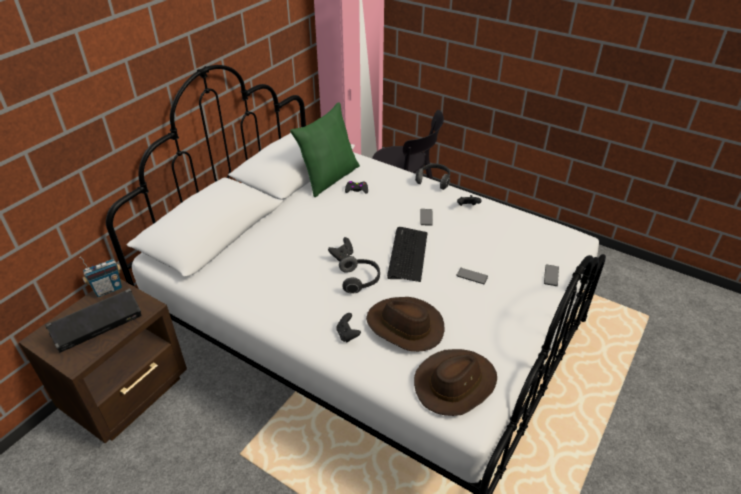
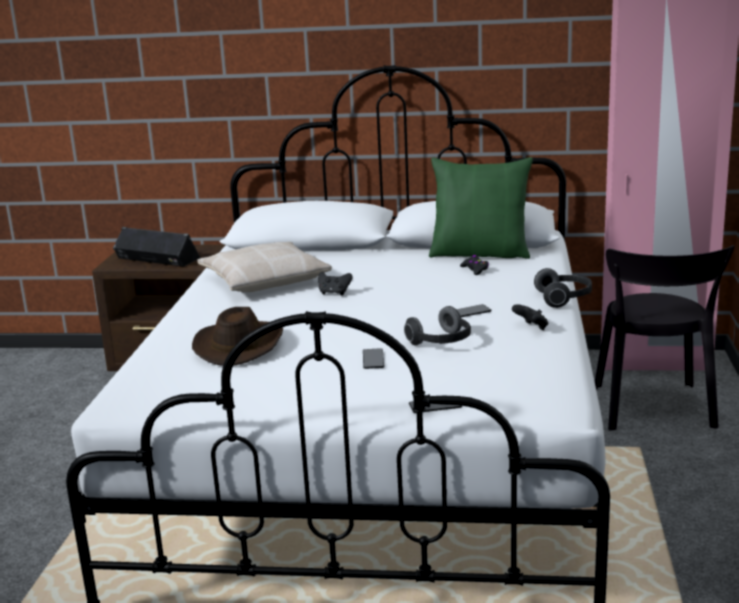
camera: 65 degrees right, 20 degrees down
radio [79,257,122,297] -> none
black game controller [336,313,361,342] -> none
headphones [339,256,380,294] -> headphones moved to [404,306,471,346]
keyboard [387,227,428,282] -> none
brown hat [414,349,497,416] -> none
none -> beige pillow [197,242,332,292]

